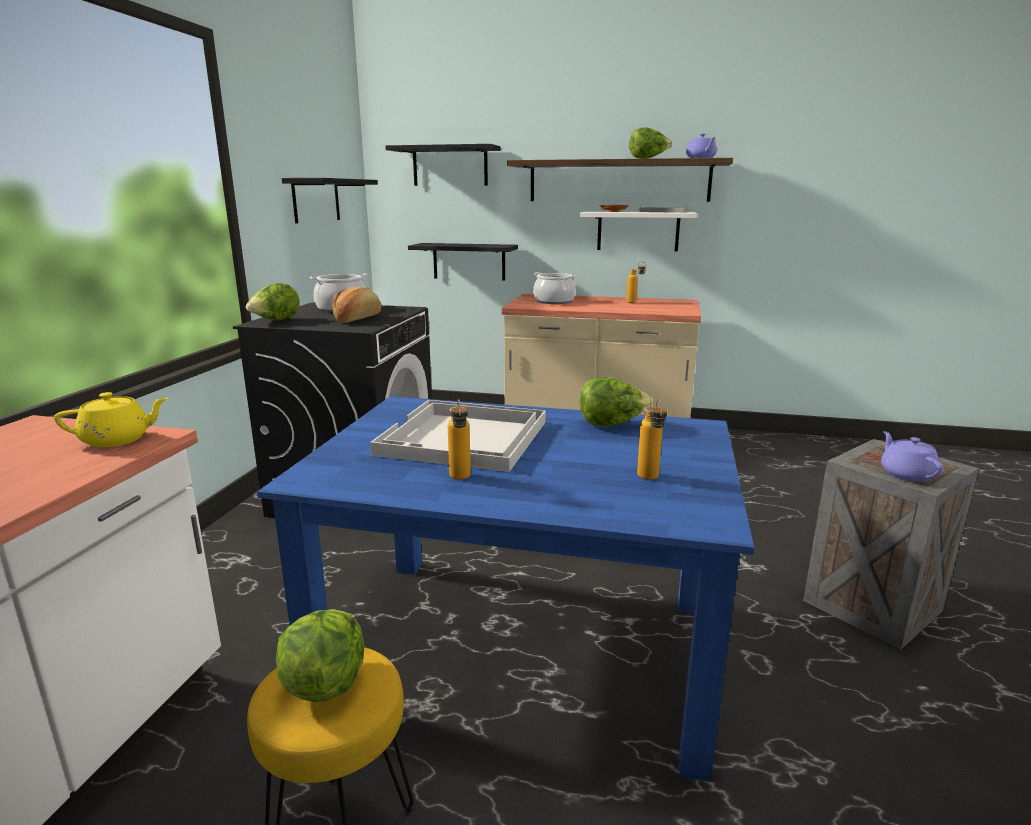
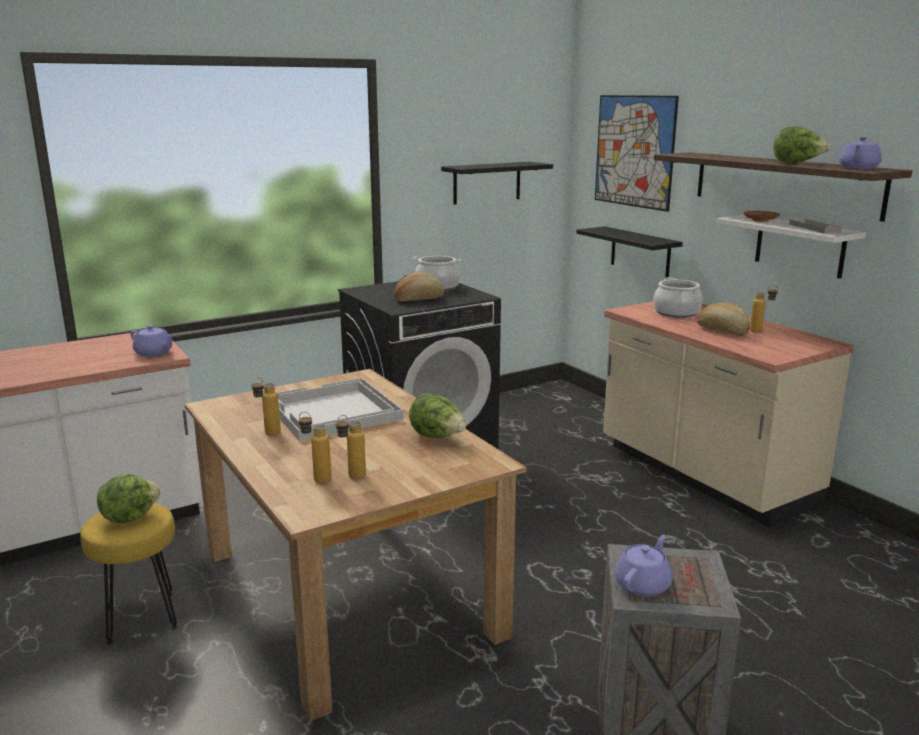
camera: 45 degrees right, 0 degrees up
yellow teapot [54,392,168,447] -> purple teapot [130,325,175,357]
lettuce [246,283,299,320] -> none
blue dining table [257,396,754,782] -> brown dining table [184,369,527,721]
black shelf [385,144,501,186] -> picture [595,95,679,212]
none -> bottle [299,412,332,483]
none -> bread [697,302,750,336]

